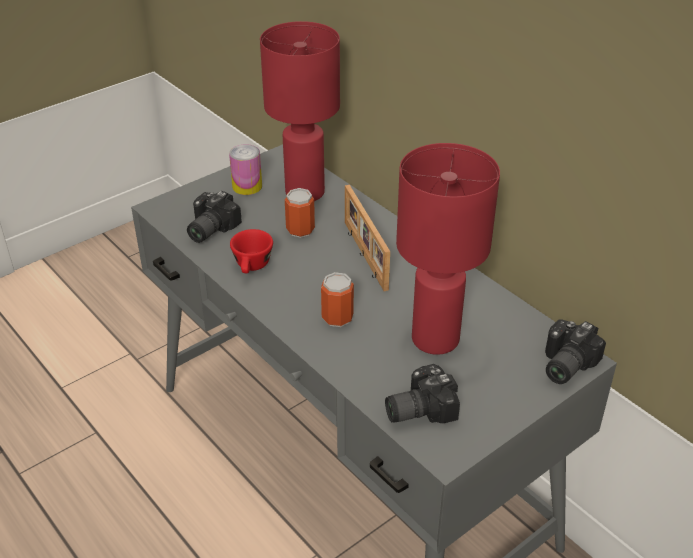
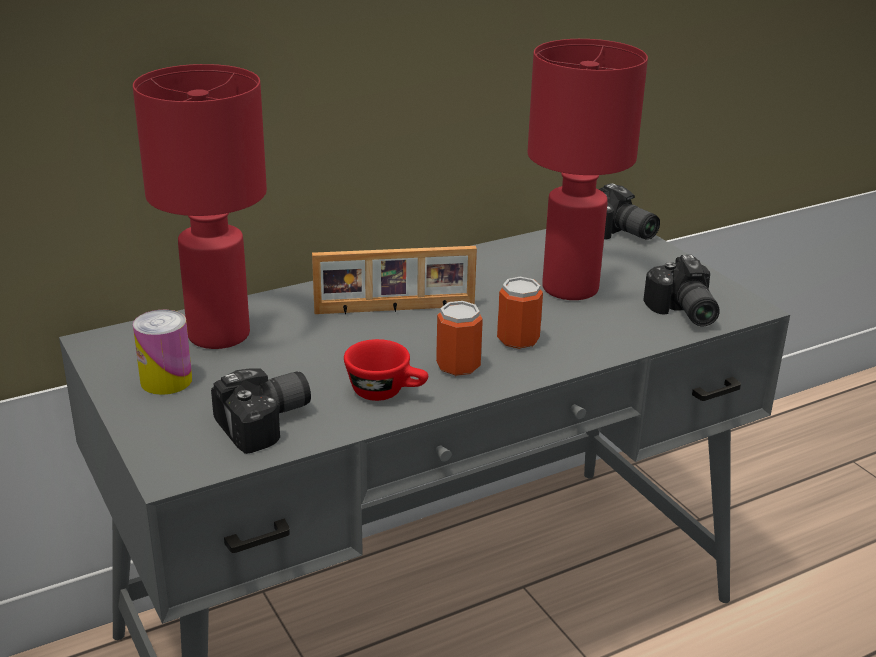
camera: 80 degrees left, 10 degrees down
camera [187,191,242,243] -> camera turned 75 degrees counterclockwise [211,368,311,454]
can [285,188,315,238] -> can moved to [436,301,483,378]

